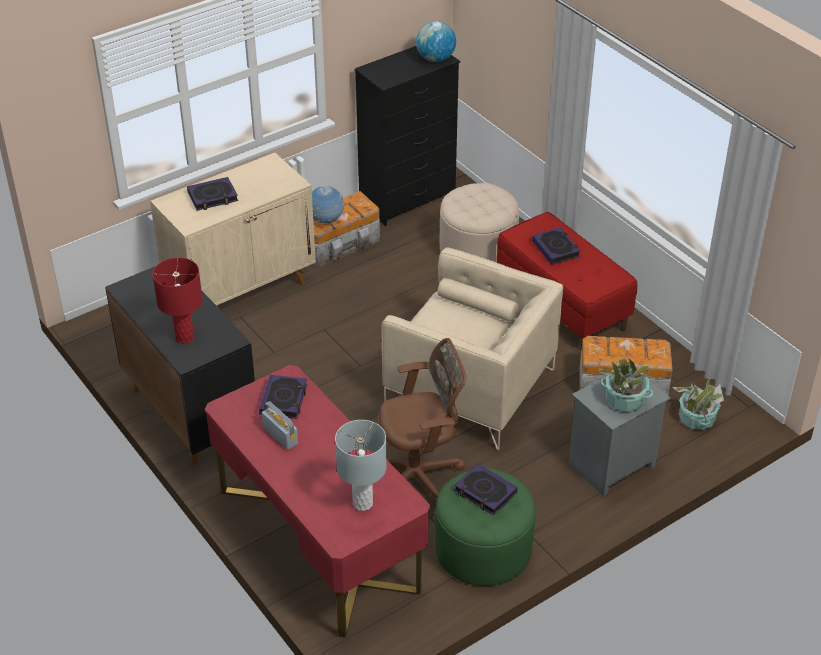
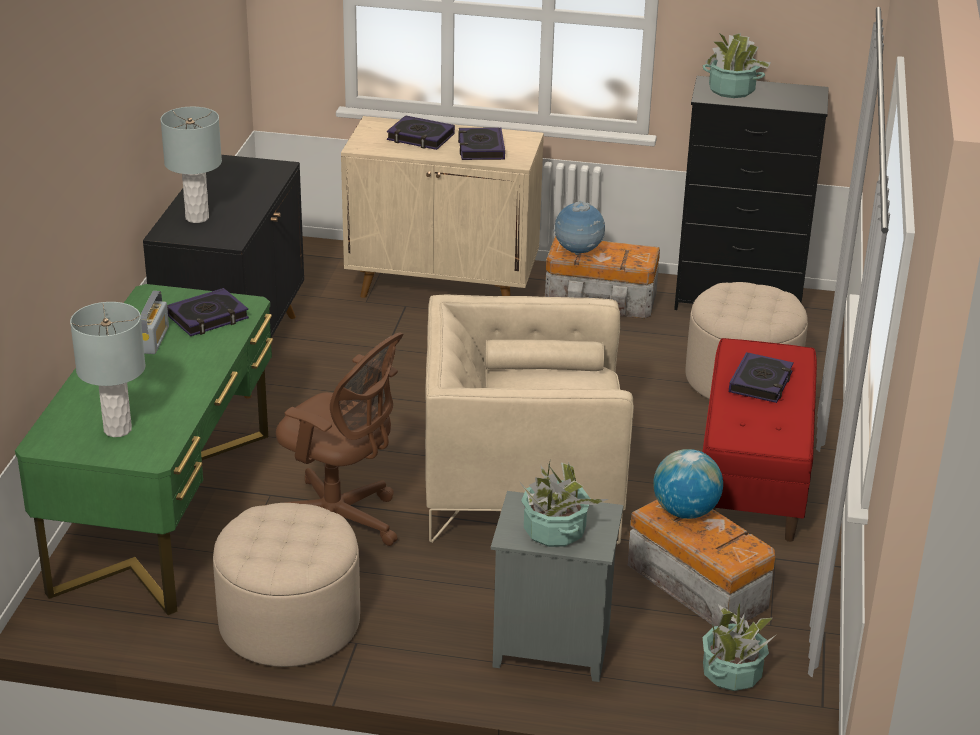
camera: 45 degrees right, 10 degrees down
red table lamp [152,258,203,344] -> grey table lamp [160,107,222,223]
red desk [205,365,430,638] -> green desk [15,284,273,615]
beige armchair [381,247,563,450] -> beige armchair turned 105 degrees clockwise [425,294,634,544]
globe [416,21,456,62] -> globe moved to [653,449,723,519]
green ottoman [435,468,535,586] -> beige ottoman [213,503,360,667]
book [454,463,518,515] -> book moved to [458,127,505,160]
none -> potted plant [703,33,771,98]

